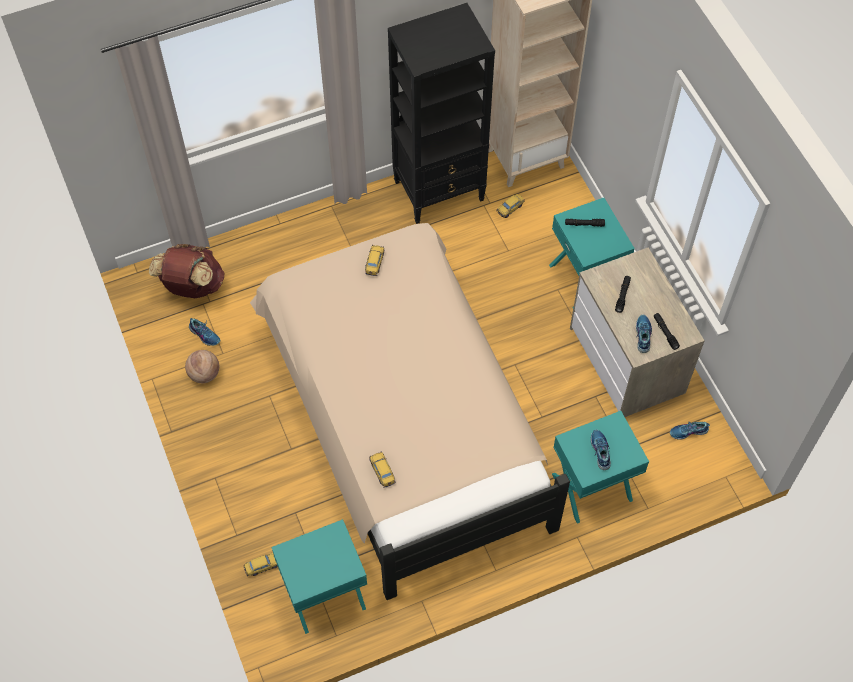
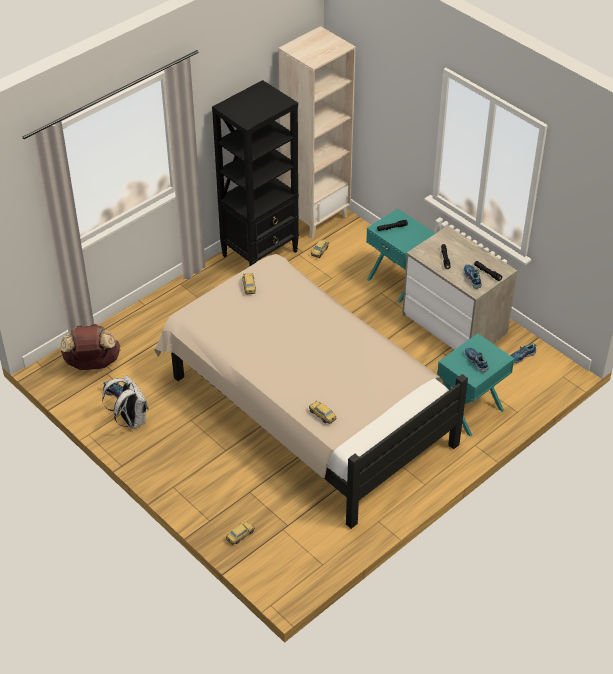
camera: 20 degrees left, 15 degrees down
basketball [185,350,219,383] -> white backpack [102,375,149,429]
turquoise nightstand [271,519,367,634] -> none

